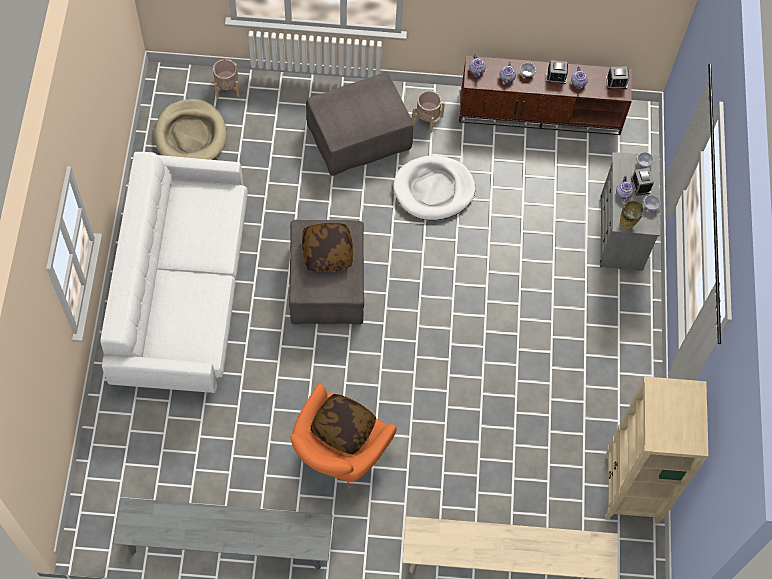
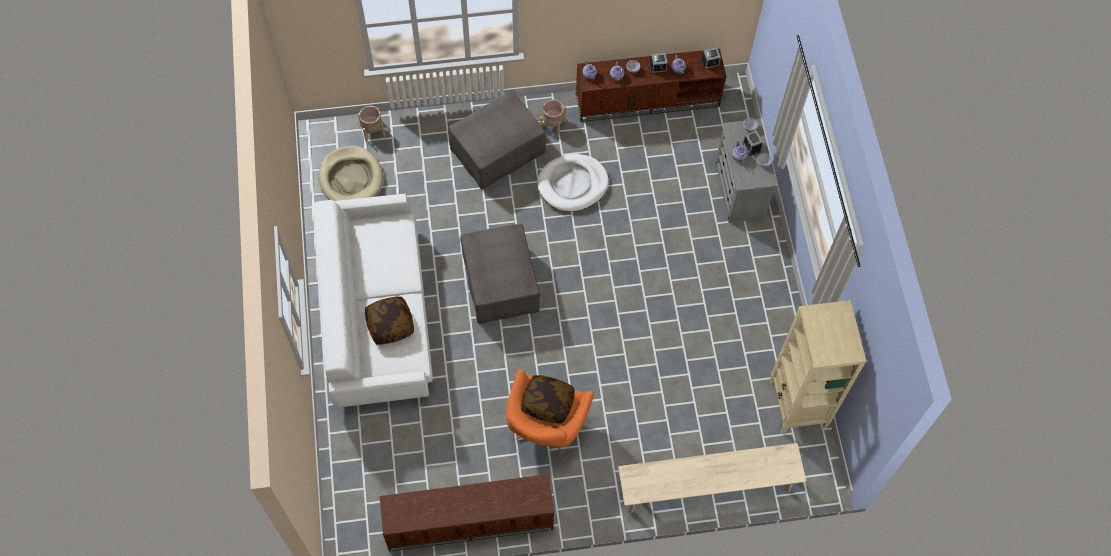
camera: 10 degrees left, 0 degrees up
grey bench [113,498,333,570] -> brown tv stand [379,474,554,551]
pillow [302,223,353,272] -> pillow moved to [365,297,414,345]
beige vase [620,200,644,229] -> none

